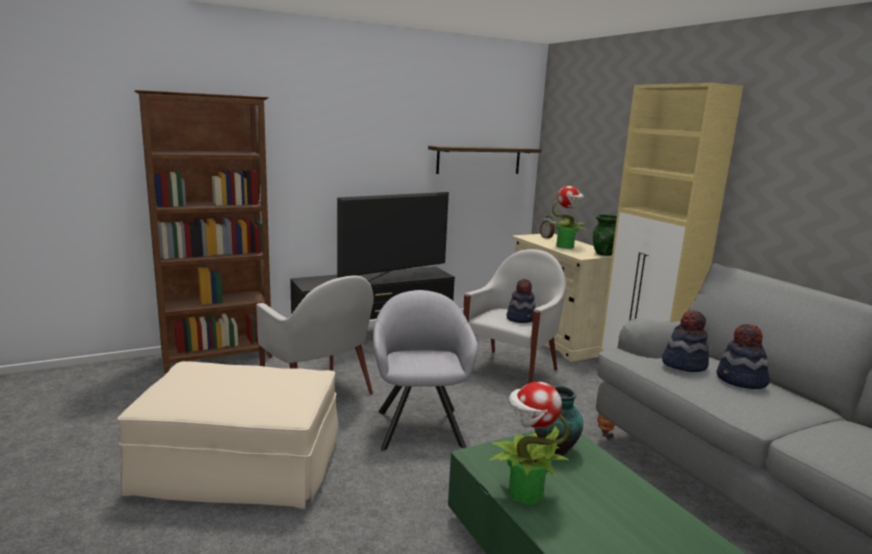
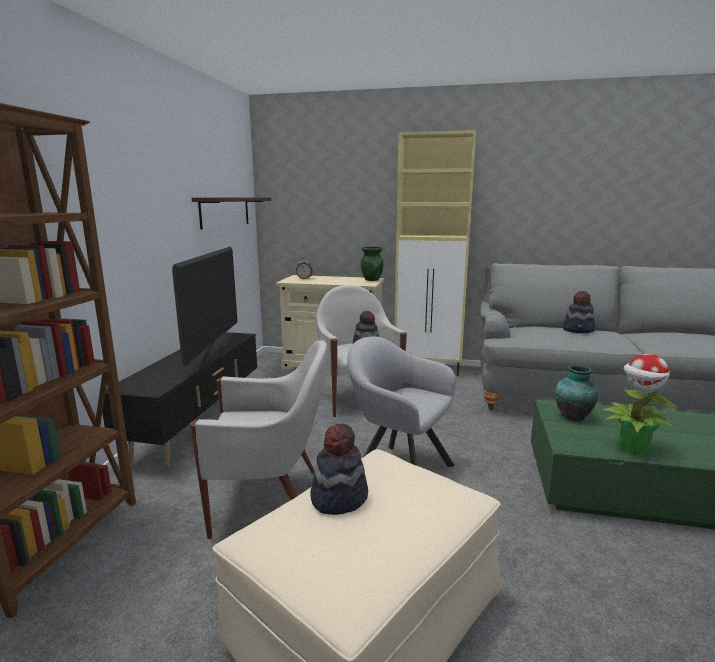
camera: 50 degrees left, 0 degrees up
potted plant [551,186,587,249] -> none
hat [662,310,709,372] -> hat moved to [310,424,368,515]

